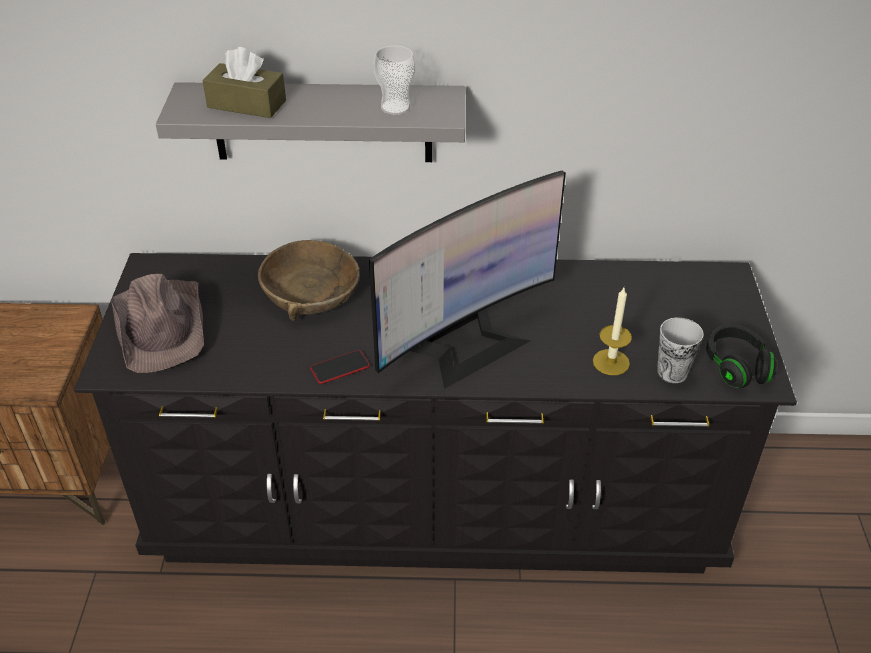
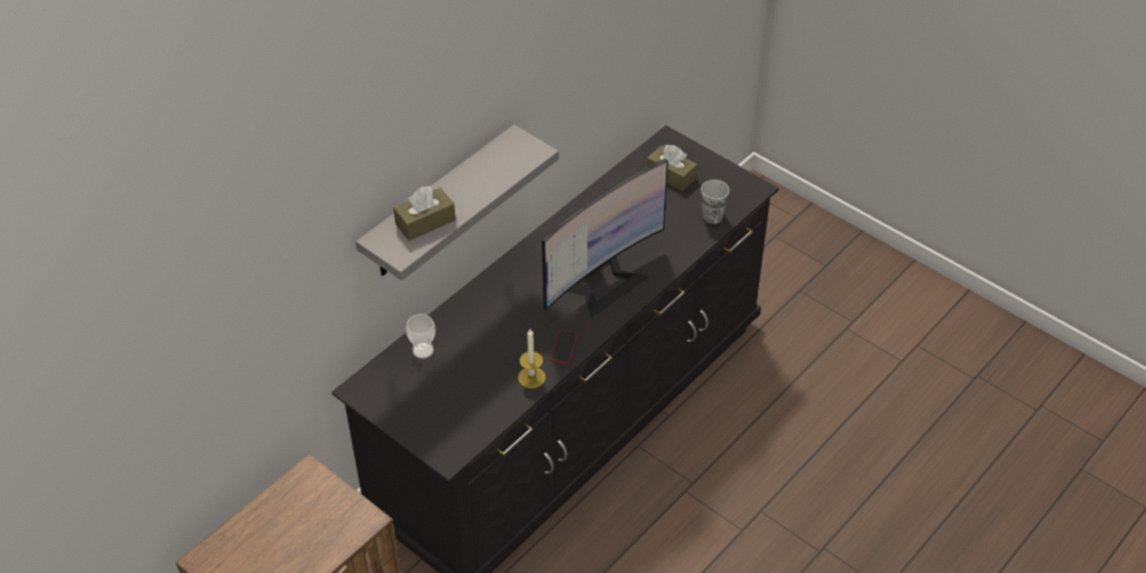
camera: 50 degrees left, 5 degrees up
brown hat [111,274,204,373] -> none
brown bowl [258,240,360,321] -> none
monitor [369,171,566,389] -> monitor turned 45 degrees clockwise [542,159,668,318]
cup [374,46,415,115] -> cup moved to [406,314,436,359]
candle [593,288,632,375] -> candle moved to [518,329,546,389]
black headphones [706,324,777,388] -> none
none -> brown tissue box [647,145,698,191]

